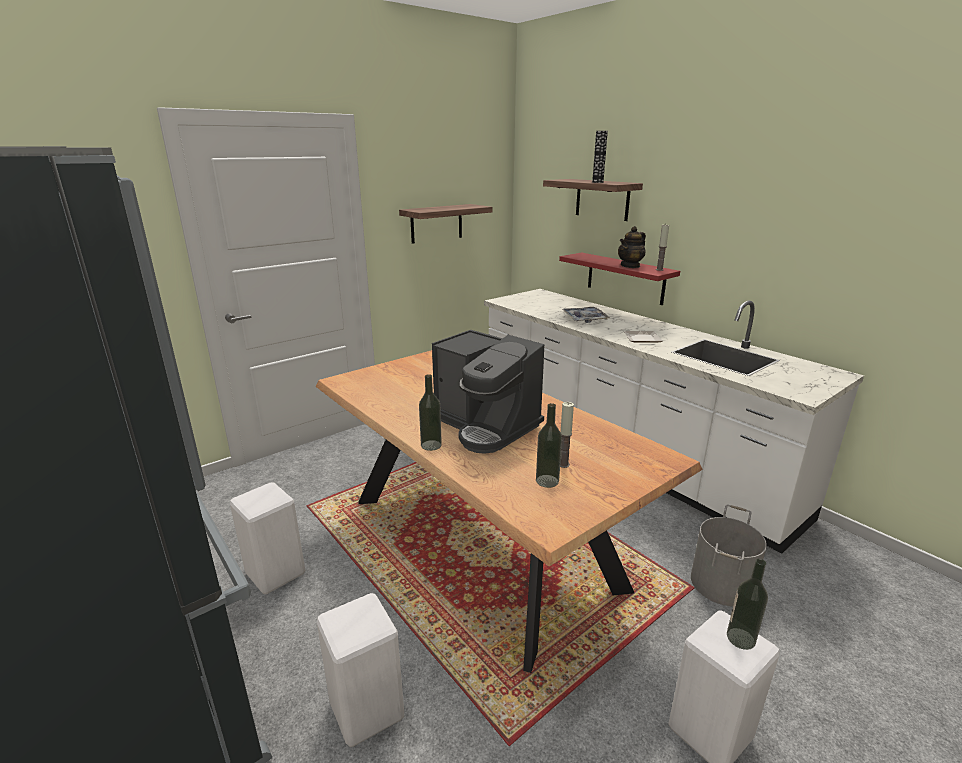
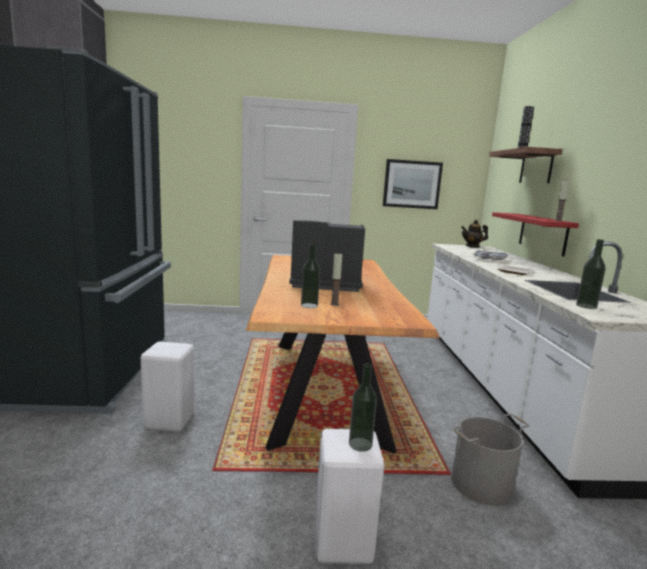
camera: 35 degrees right, 10 degrees down
white stool [230,482,305,594] -> none
shelf [399,204,492,244] -> picture [383,159,443,209]
bottle [419,374,442,451] -> bottle moved to [576,239,606,309]
coffee machine [432,330,544,454] -> coffee machine turned 105 degrees clockwise [289,220,365,292]
teapot [618,226,646,268] -> teapot moved to [461,220,488,248]

